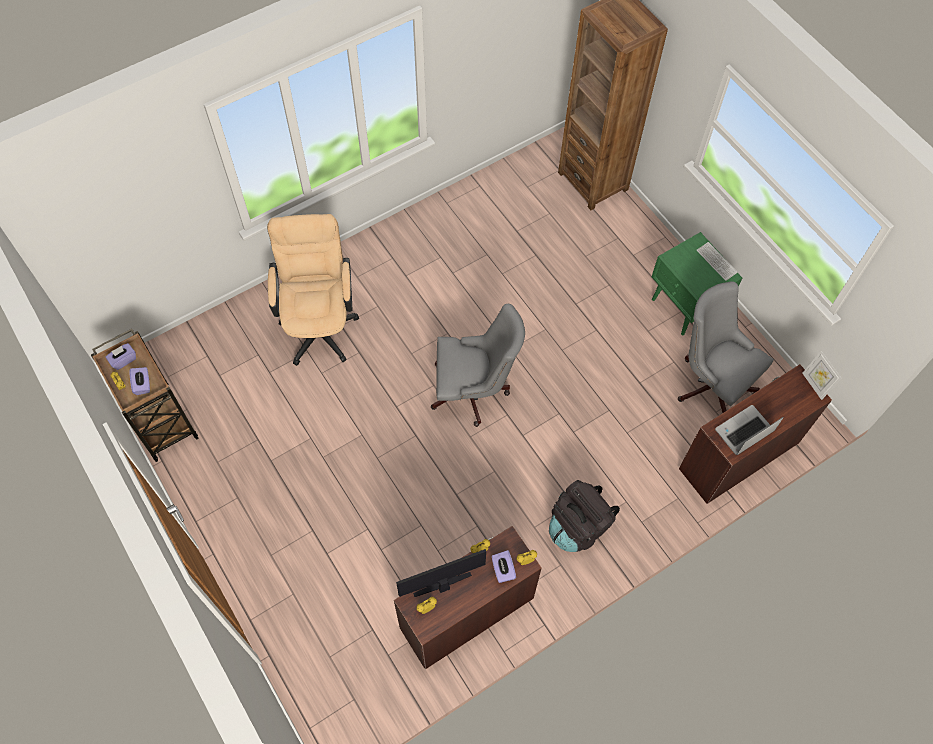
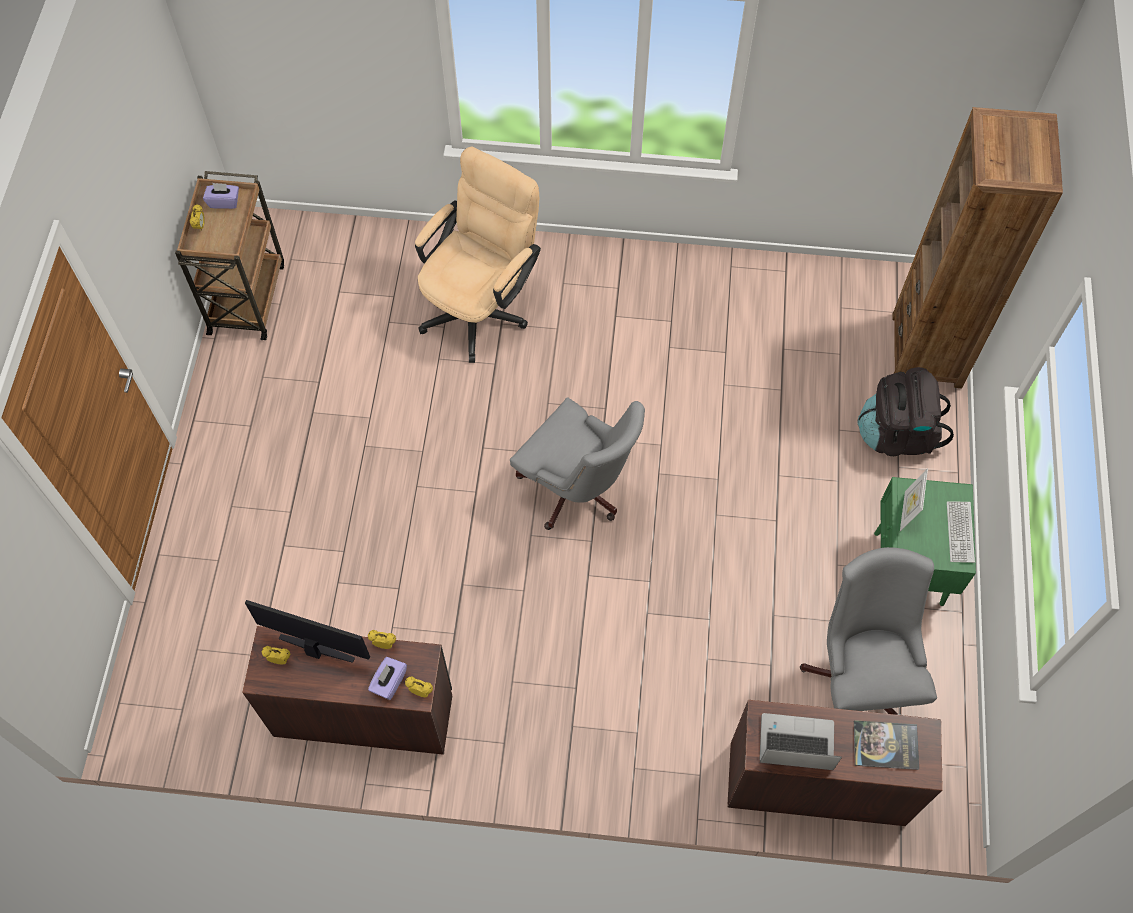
camera: 40 degrees right, 0 degrees up
purple tissue box [129,367,150,395] -> none
black backpack [549,480,620,552] -> black backpack moved to [857,367,954,456]
picture frame [802,351,842,400] -> picture frame moved to [900,468,928,531]
none -> book [854,720,919,770]

